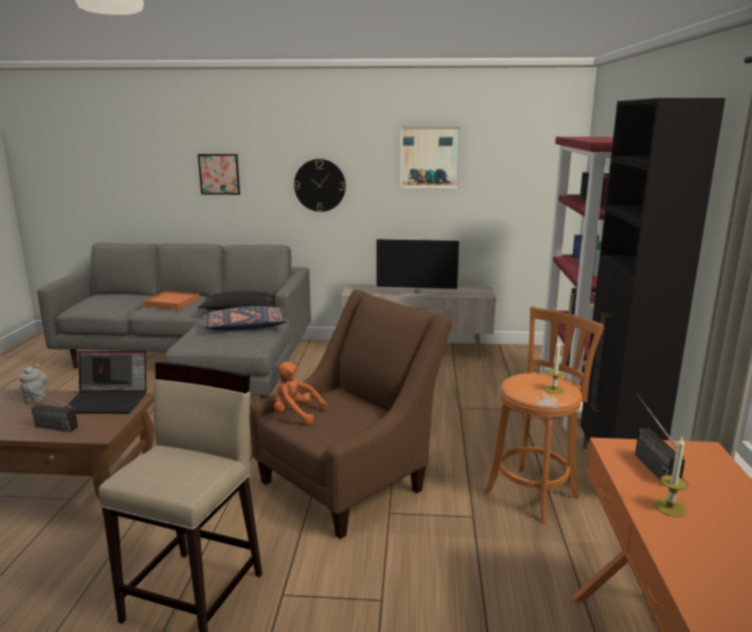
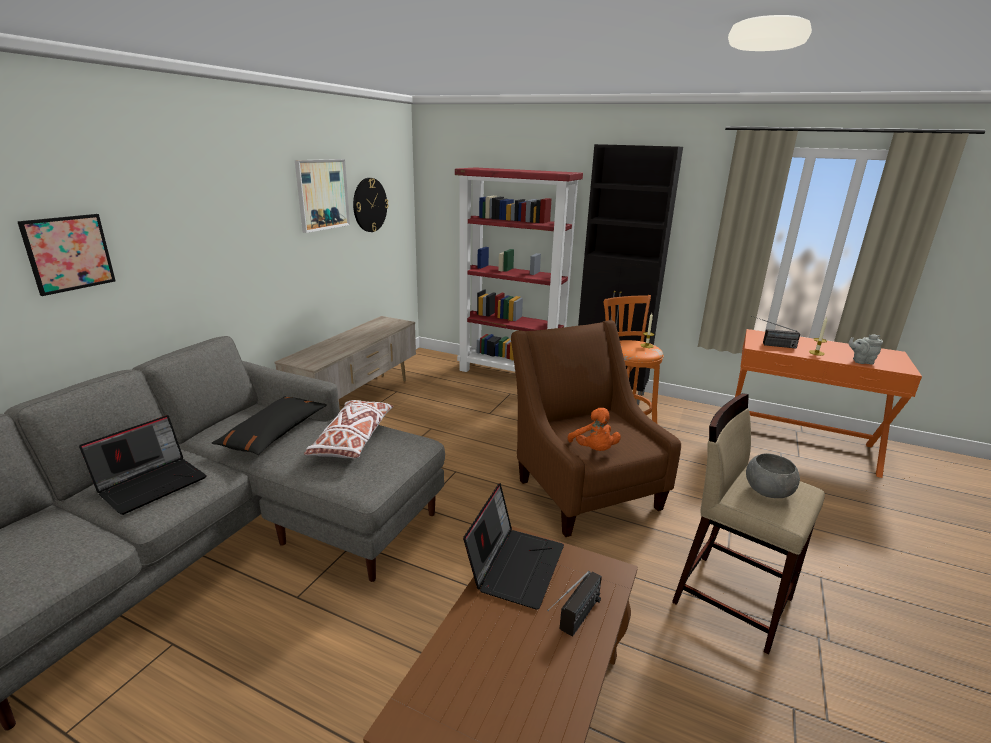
camera: 70 degrees left, 5 degrees up
grey teapot [19,364,47,403] -> grey teapot moved to [848,334,883,365]
orange tray [144,291,200,310] -> laptop [79,415,207,515]
blue pillow [203,306,289,331] -> white pillow [304,400,393,459]
orange plush toy [274,362,327,425] -> orange plush toy turned 60 degrees counterclockwise [568,408,621,451]
wall clock [294,159,346,212] -> wall clock moved to [353,178,389,232]
television [375,238,460,296] -> none
none -> grey bowl [746,453,800,498]

